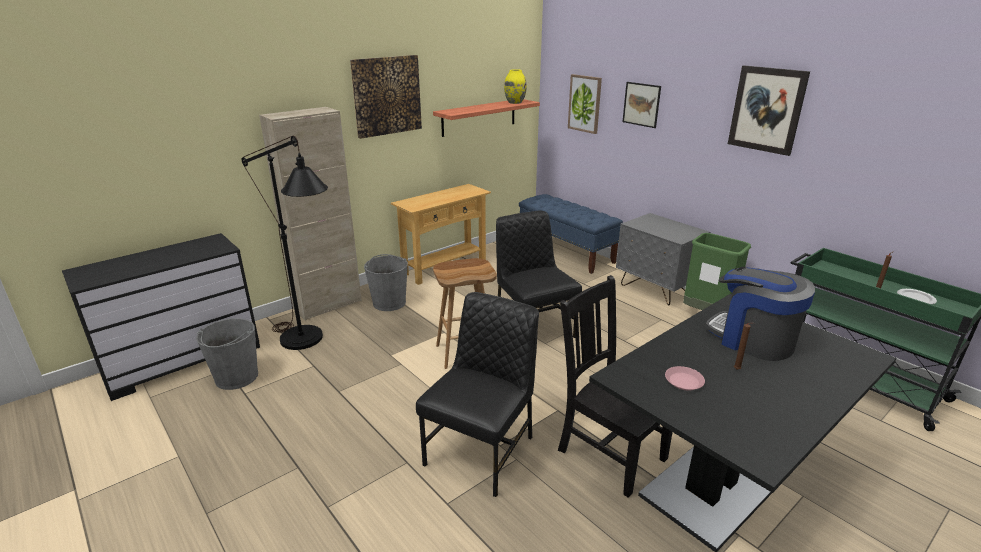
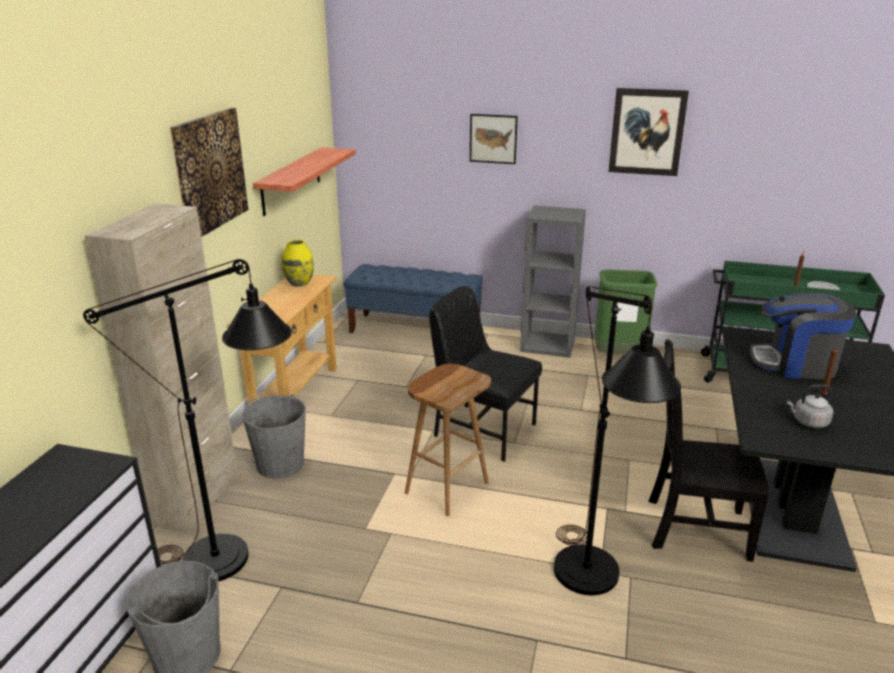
camera: 35 degrees left, 0 degrees up
black chair [416,292,539,497] -> black floor lamp [554,286,681,595]
yellow vase [504,69,527,104] -> yellow vase moved to [282,240,314,287]
picture [568,74,602,134] -> none
grey nightstand [616,213,710,305] -> grey bookcase [520,205,586,358]
pink plate [665,366,705,391] -> grey kettle [787,384,833,428]

